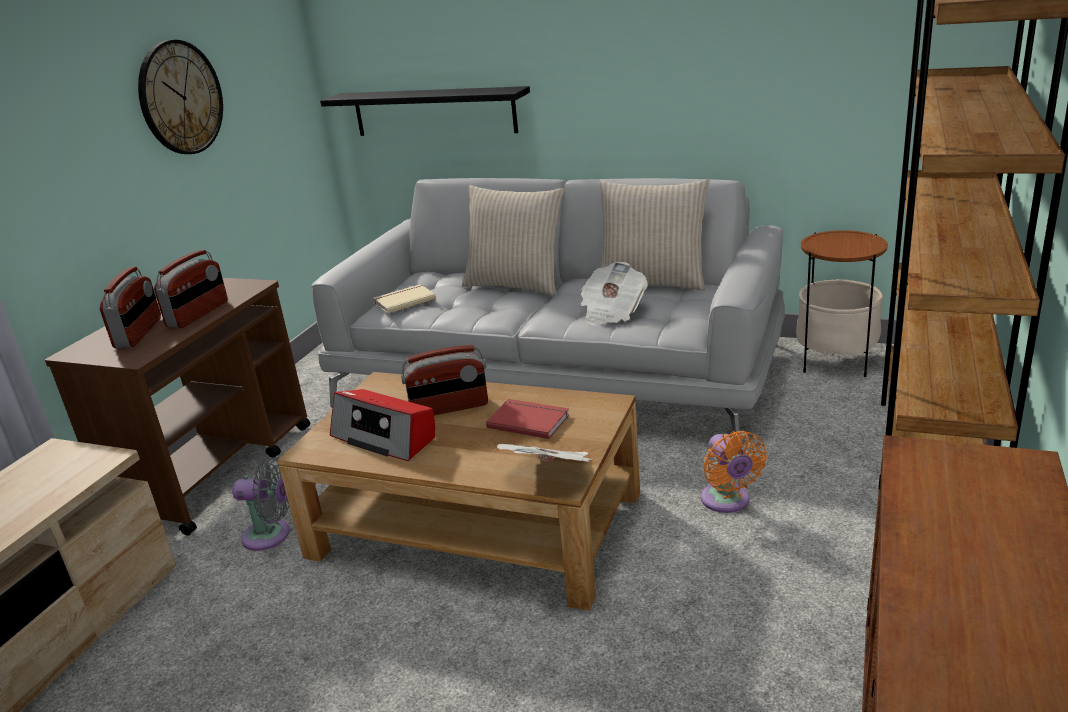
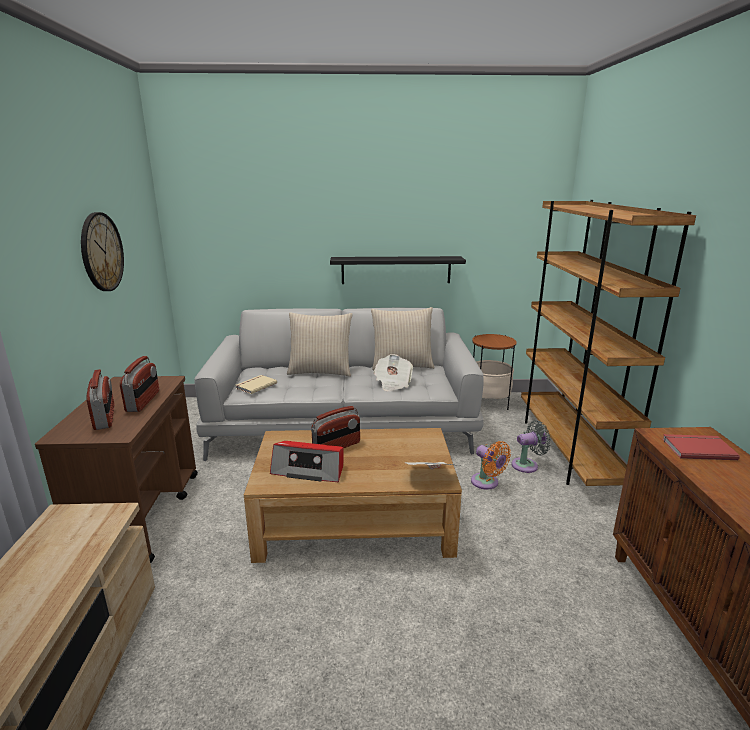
camera: 25 degrees left, 5 degrees down
grey fan [232,457,290,551] -> grey fan moved to [512,420,551,473]
black shelf [320,86,530,136] -> black shelf moved to [330,256,466,284]
red book [486,399,570,439] -> red book moved to [662,434,740,460]

